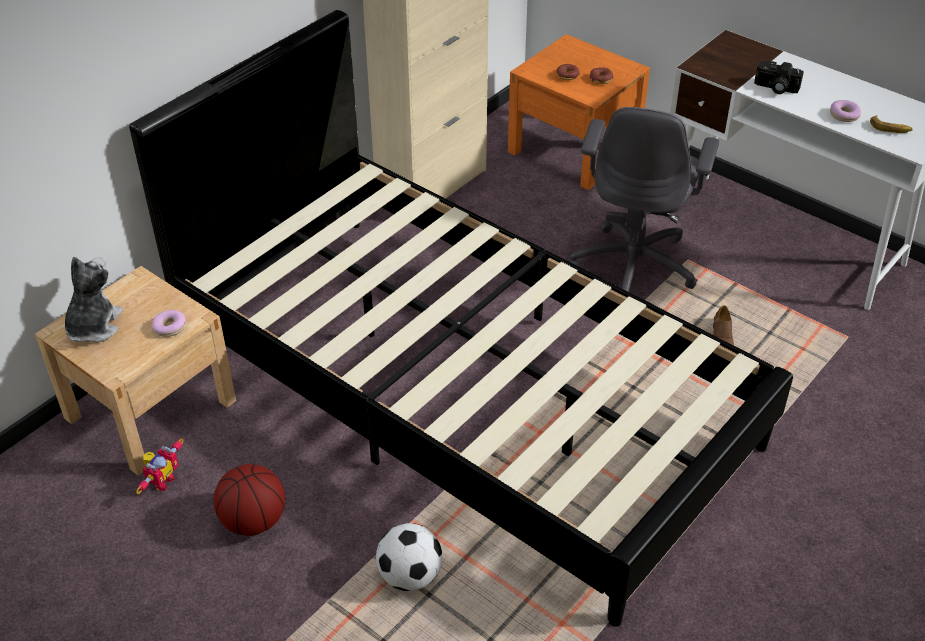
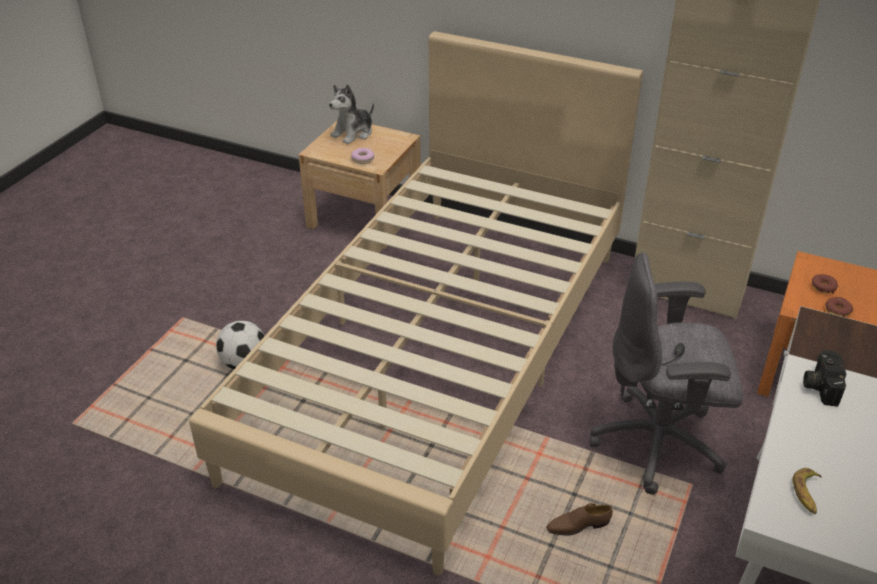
camera: 75 degrees right, 5 degrees down
plush toy [65,257,123,343] -> plush toy turned 135 degrees clockwise [329,84,374,144]
black bed [129,10,793,626] -> beige bed [189,31,643,576]
toy robot [136,438,184,494] -> none
basketball [213,464,285,536] -> none
donut [830,100,861,122] -> none

